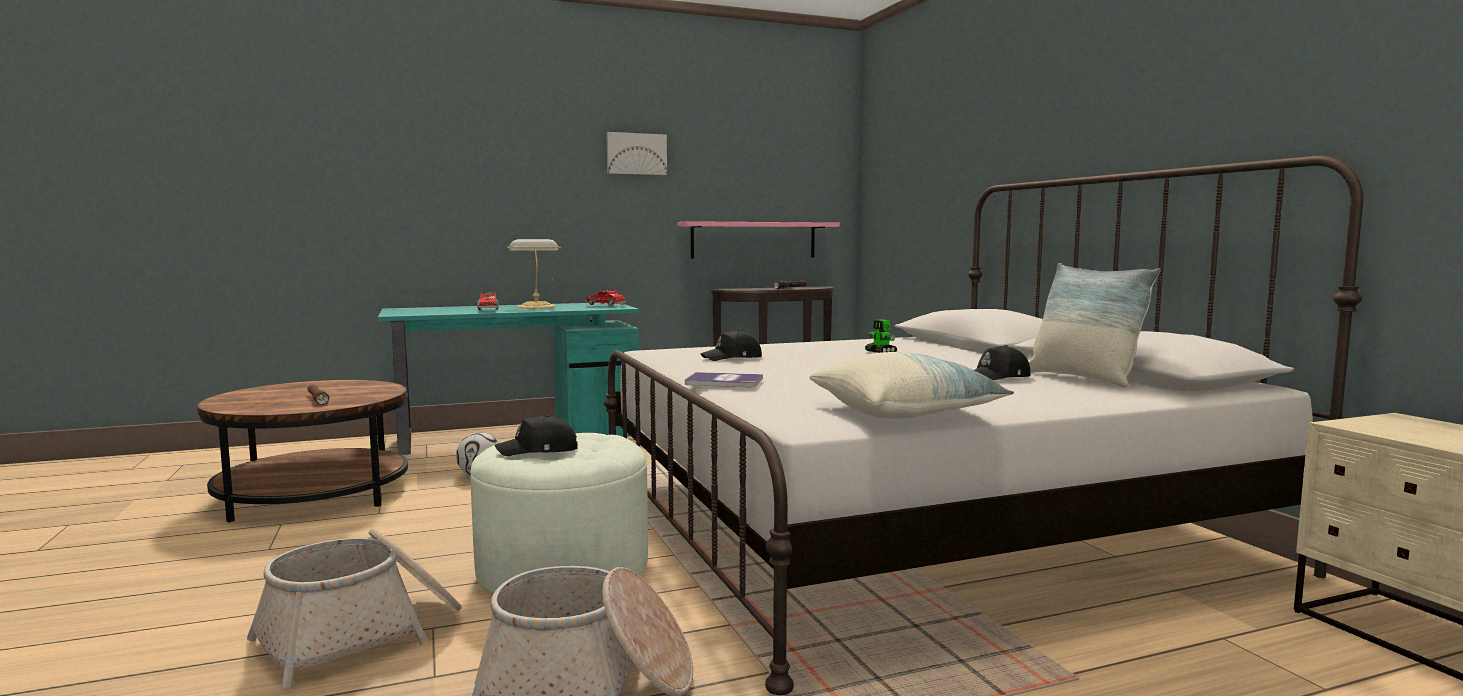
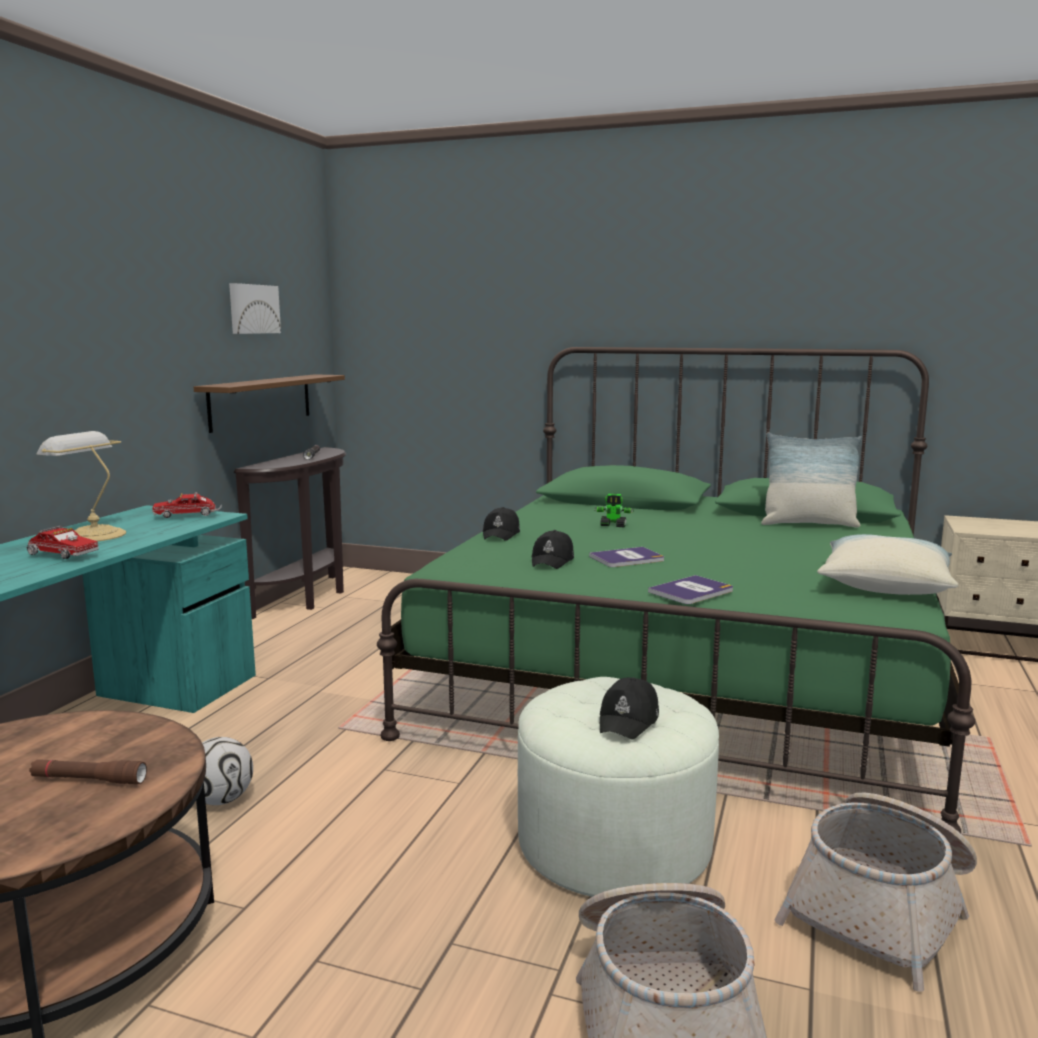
camera: 50 degrees left, 5 degrees up
white bed [604,156,1363,695] -> green bed [377,347,975,833]
picture [606,132,667,175] -> picture moved to [229,283,281,334]
pink shelf [678,221,840,259] -> brown shelf [194,374,345,433]
black cap [974,345,1030,380] -> black cap moved to [483,507,520,541]
none -> book [589,547,664,567]

